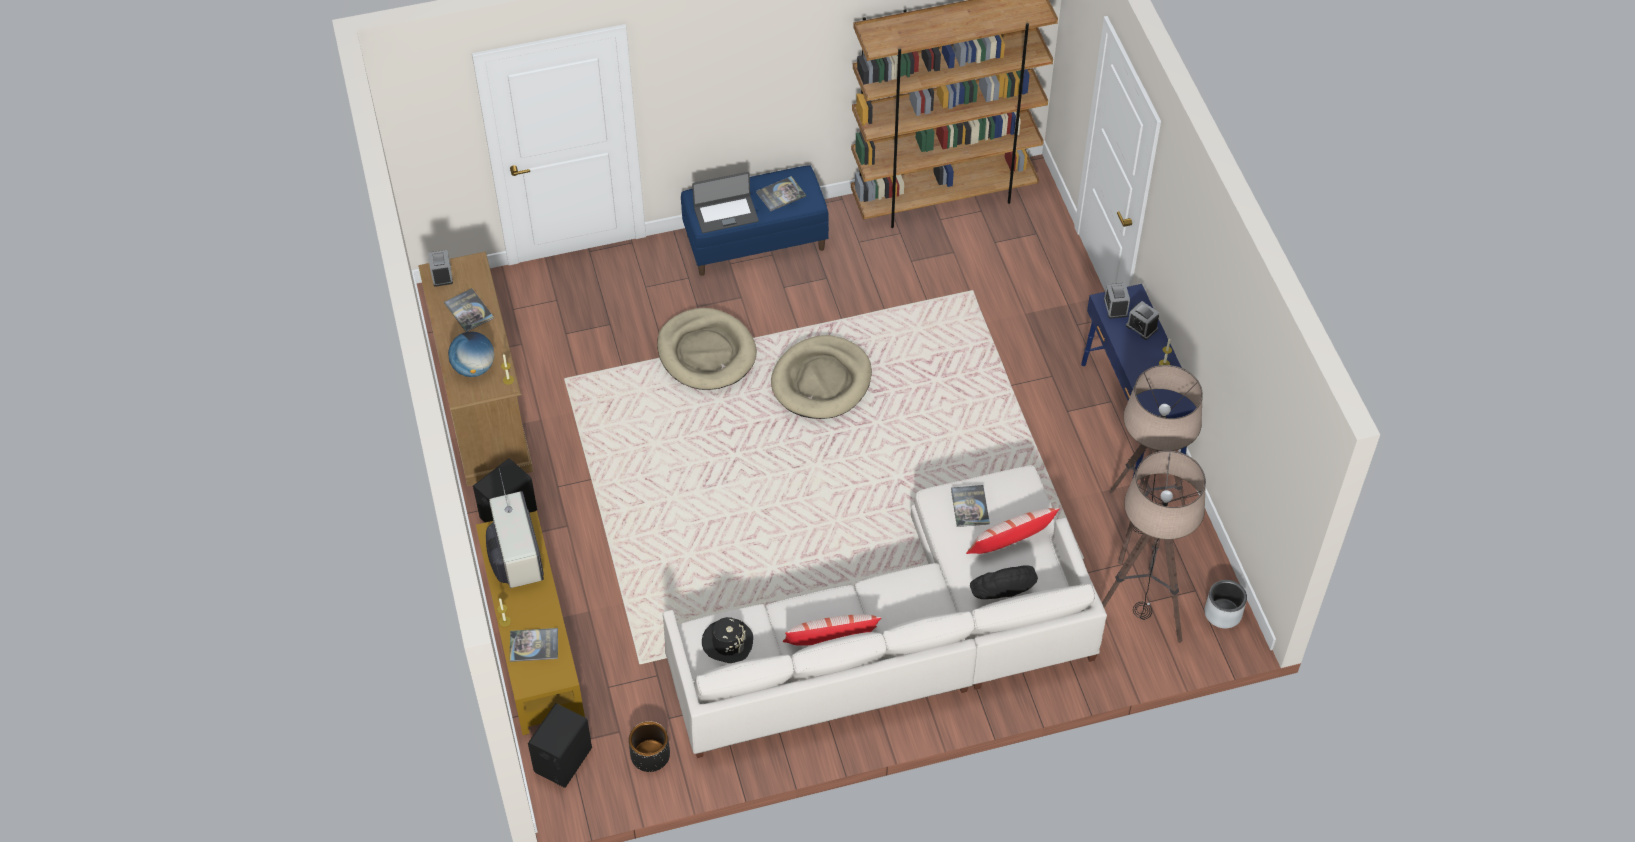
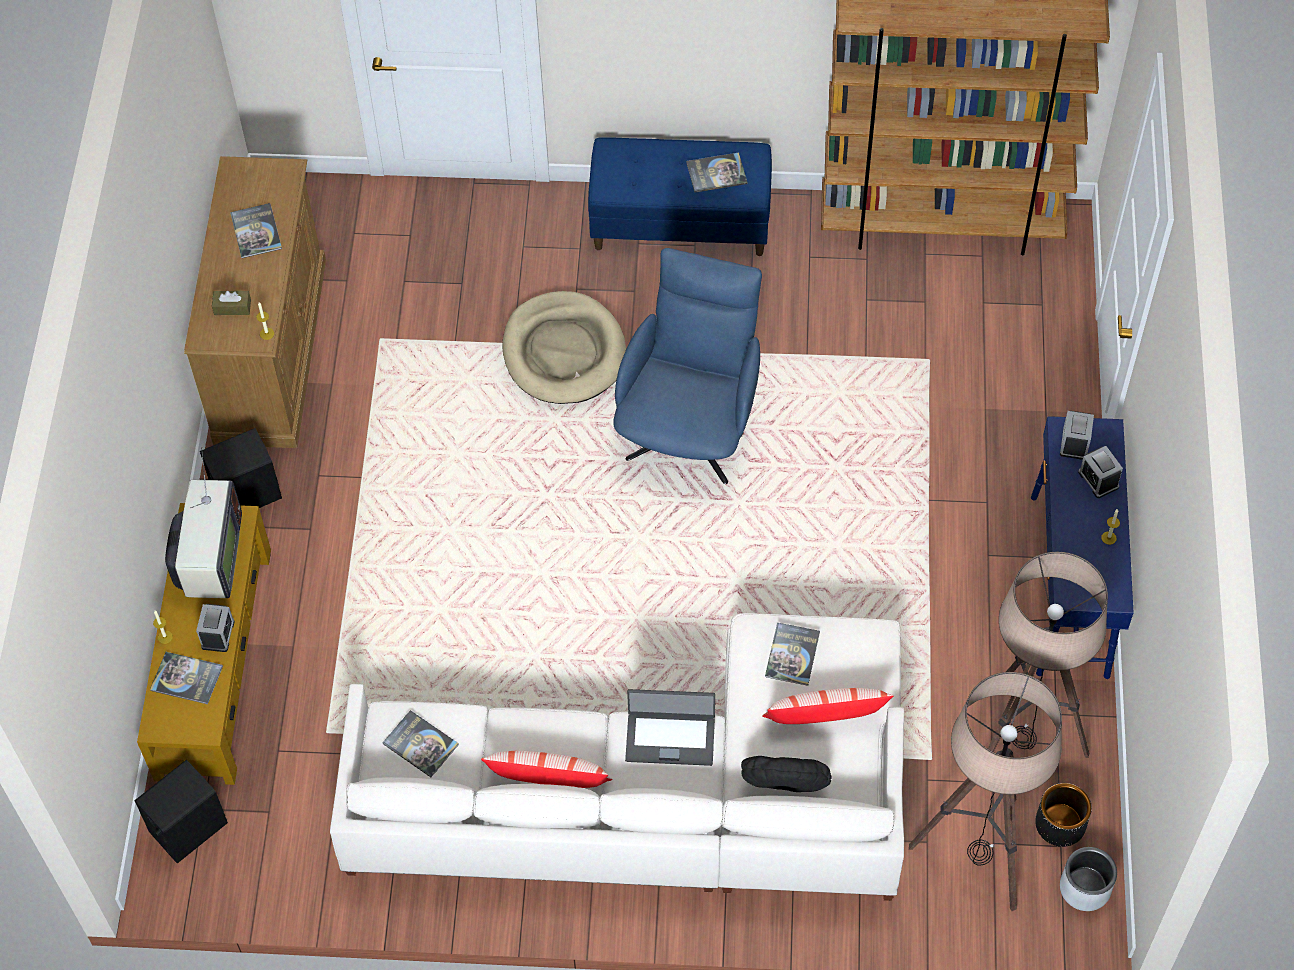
camera: 20 degrees right, 5 degrees up
alarm clock [428,250,453,287] -> alarm clock moved to [196,604,235,652]
globe [448,331,494,377] -> brown tissue box [212,291,251,315]
black planter [629,721,670,772] -> black planter moved to [1035,783,1092,847]
laptop [692,172,759,233] -> laptop moved to [625,689,715,766]
black hat [702,617,753,663] -> book [383,710,459,777]
beige dog bed [771,335,872,419] -> blue armchair [613,248,762,484]

